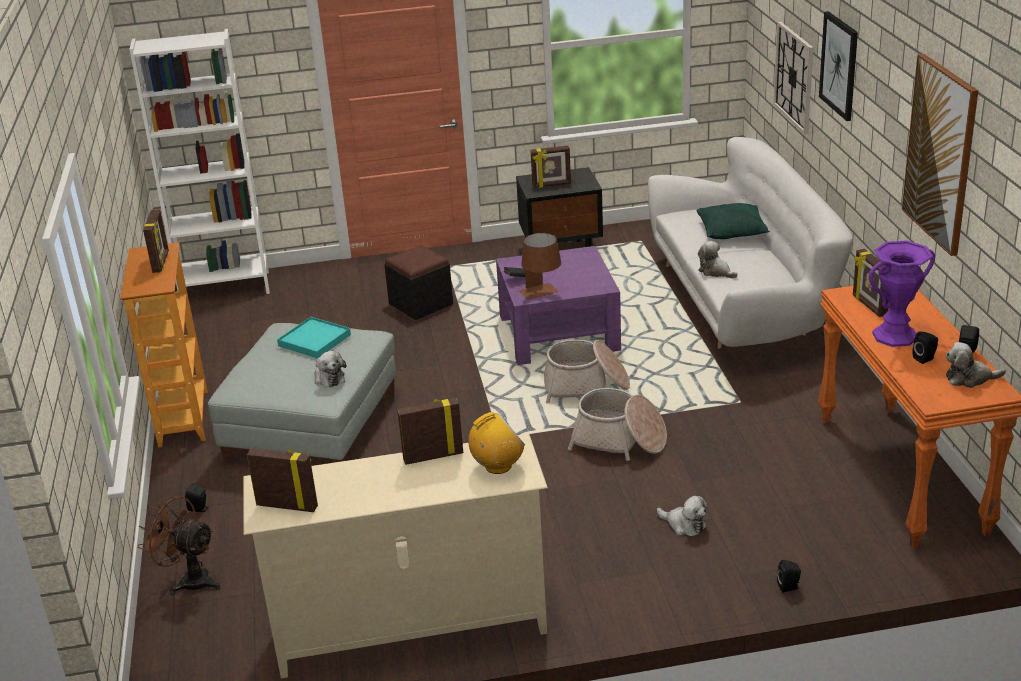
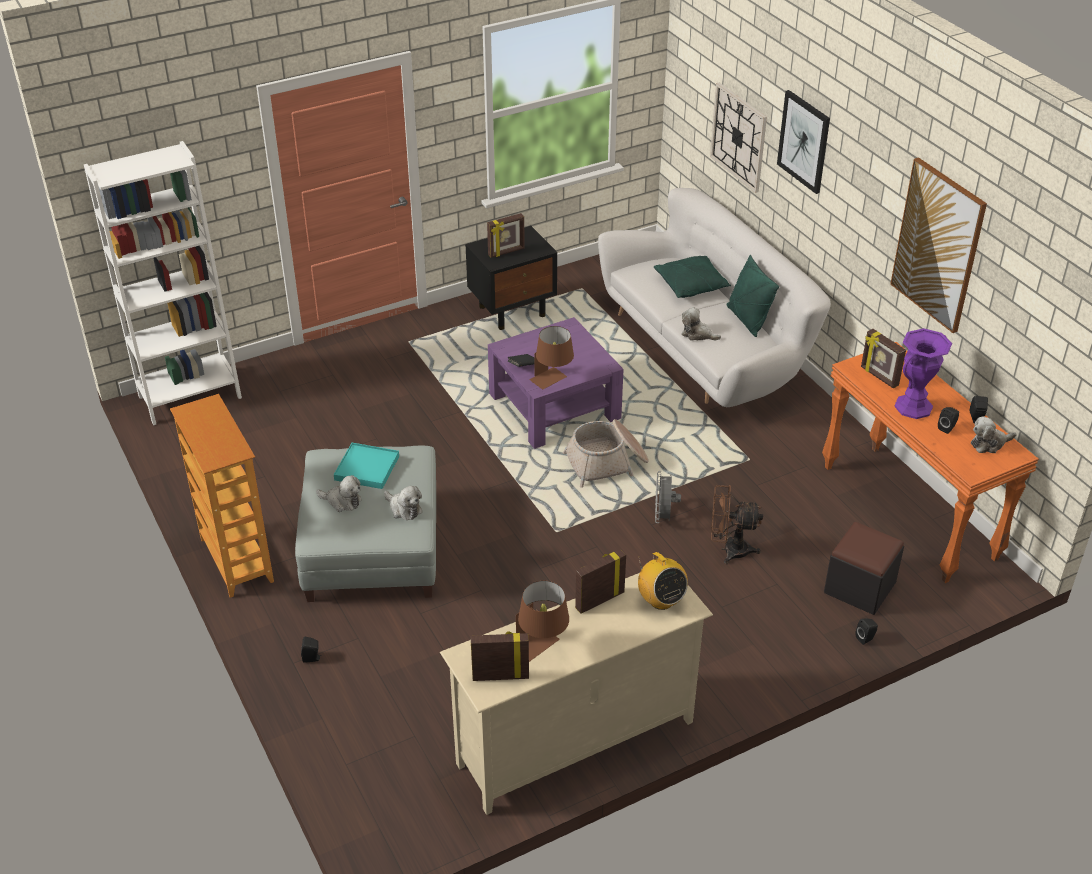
camera: 20 degrees left, 10 degrees up
brown fan [138,495,220,594] -> brown fan moved to [711,485,763,564]
picture frame [143,209,169,273] -> none
black ottoman [384,245,453,320] -> black ottoman moved to [824,522,904,615]
radio [468,412,525,474] -> radio turned 105 degrees clockwise [638,552,688,610]
basket [568,388,667,461] -> grey fan [655,471,681,523]
plush toy [657,496,707,536] -> plush toy moved to [316,475,362,512]
none -> brown table lamp [516,581,569,662]
none -> green pillow [727,255,779,337]

